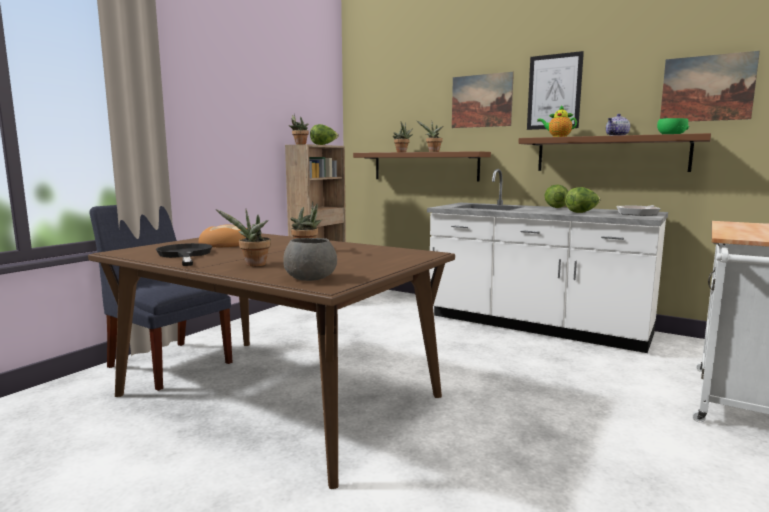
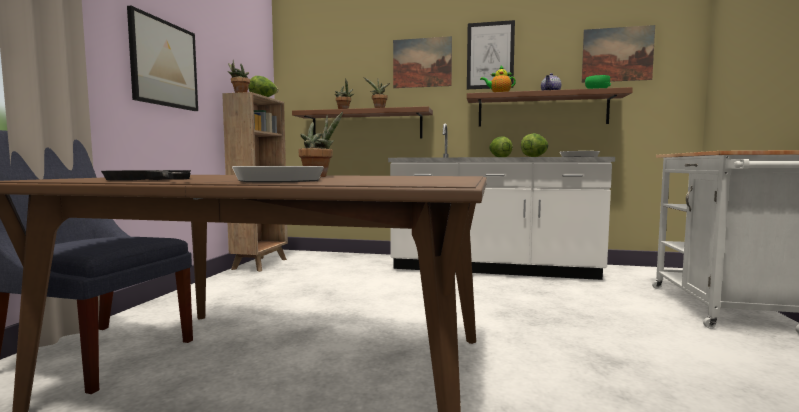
camera: 20 degrees left, 5 degrees down
bread [198,224,247,247] -> none
potted plant [215,209,271,266] -> frying pan [232,166,324,182]
grey bowl [284,238,337,281] -> none
none -> picture [127,6,198,111]

